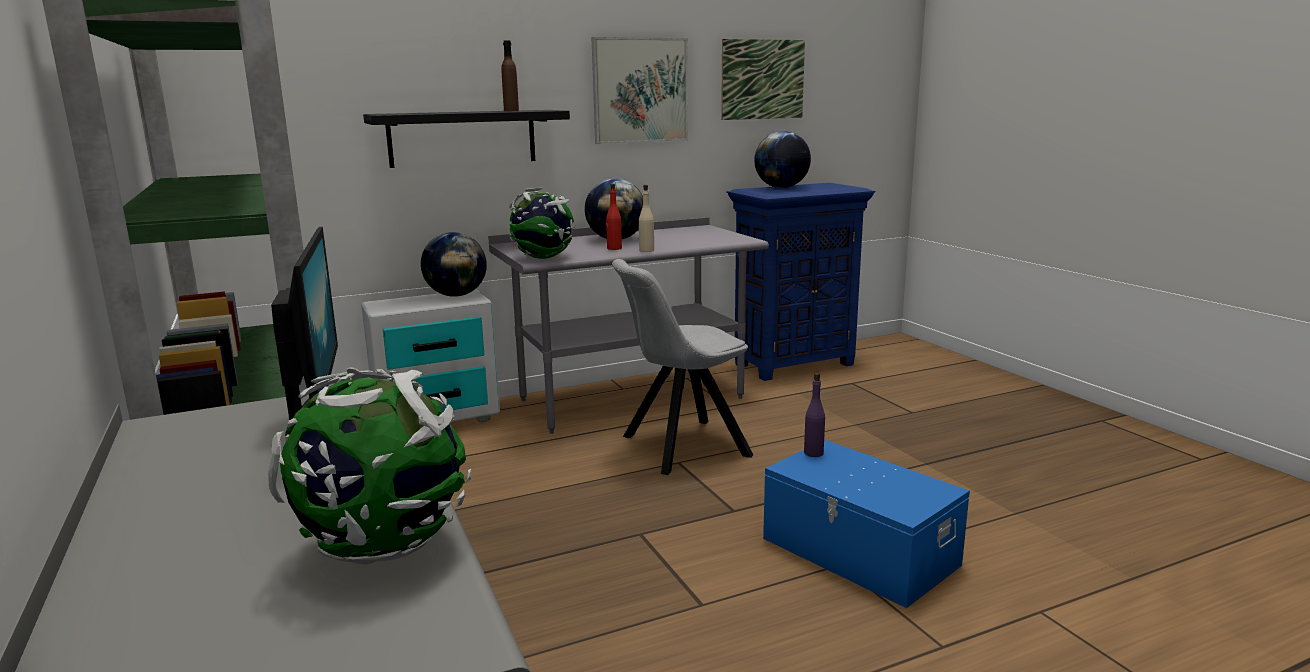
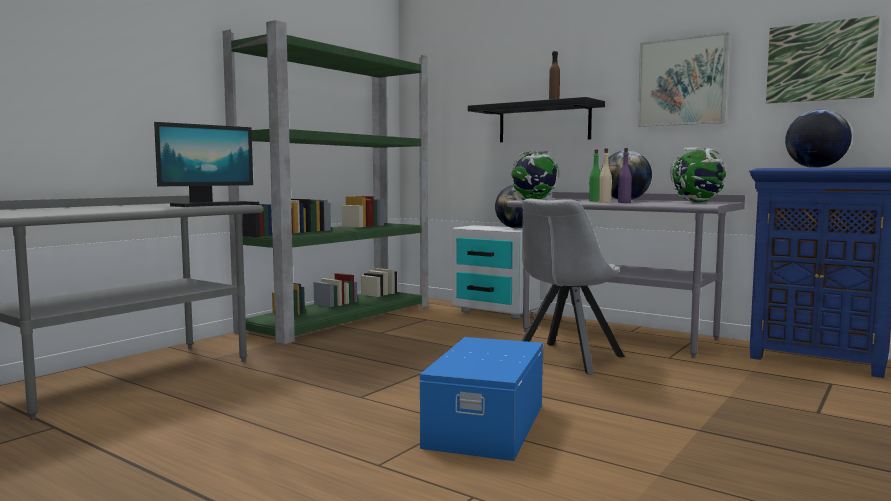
camera: 60 degrees right, 10 degrees down
globe [268,367,471,565] -> globe moved to [670,147,726,203]
red bottle [606,184,622,250] -> green bottle [589,149,601,201]
grey chair [612,259,753,475] -> grey chair turned 90 degrees counterclockwise [522,198,625,375]
purple bottle [804,373,825,457] -> purple bottle moved to [618,148,632,203]

